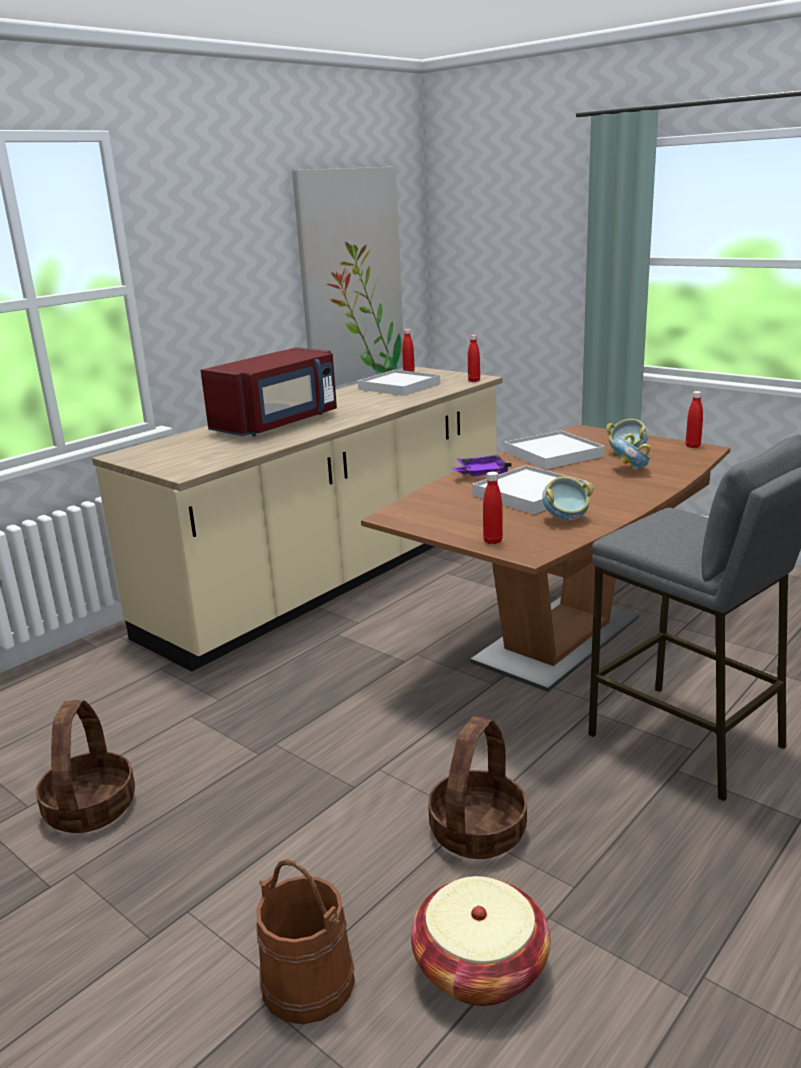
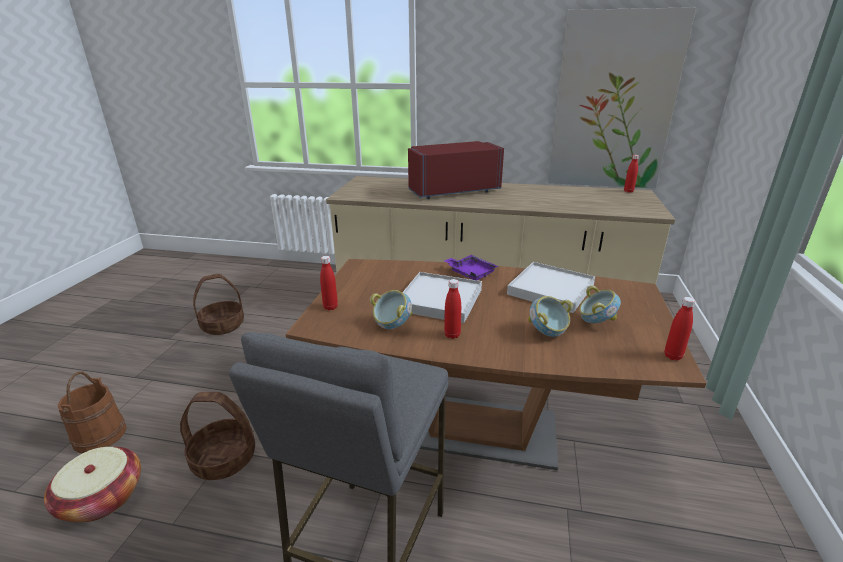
camera: 60 degrees right, 5 degrees up
red microwave [200,347,337,436] -> red microwave turned 150 degrees clockwise [408,141,504,199]
white tray [358,370,440,396] -> none
red bottle [468,335,480,382] -> red bottle moved to [444,279,461,339]

